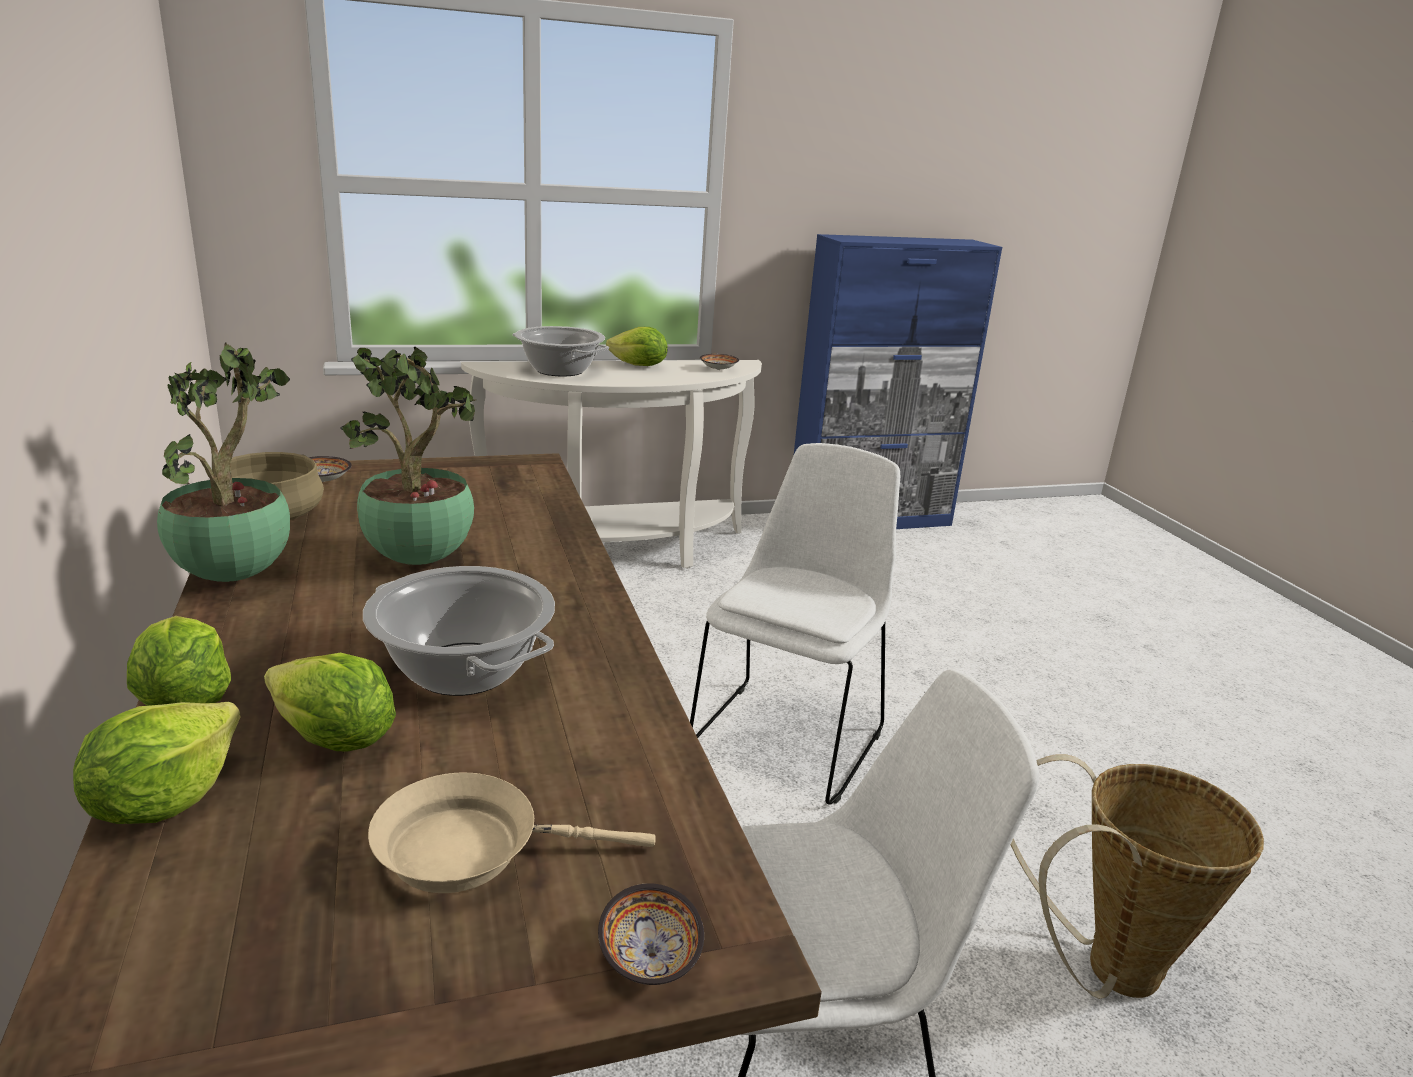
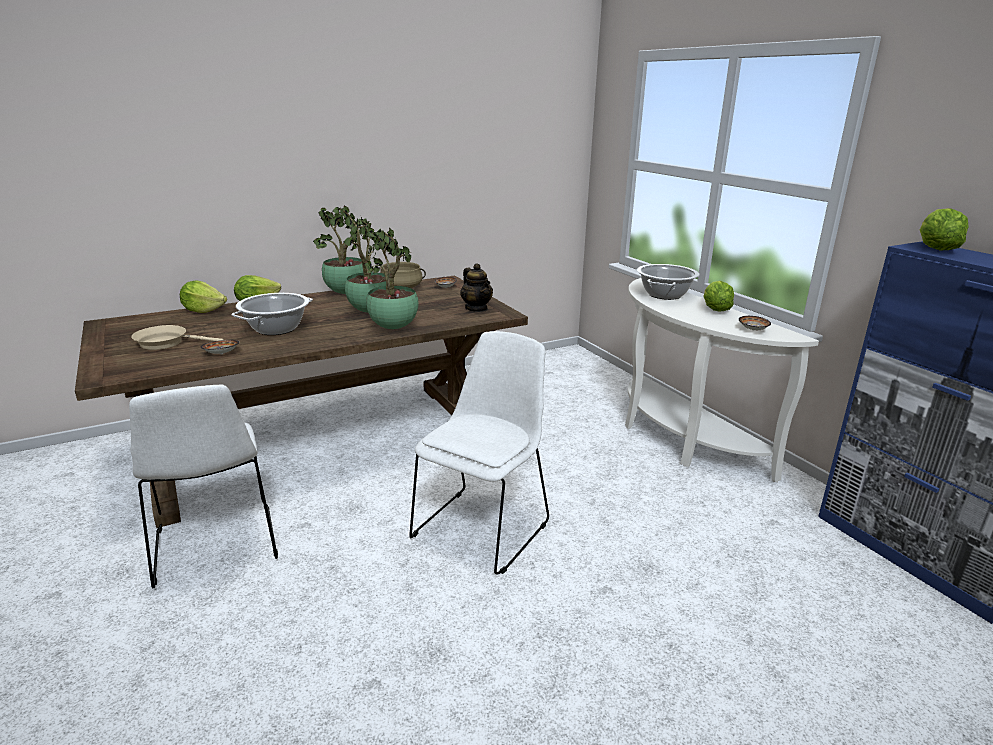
camera: 80 degrees right, 0 degrees up
lettuce [264,652,396,751] -> lettuce moved to [920,208,969,250]
beige frying pan [368,772,656,893] -> beige frying pan turned 75 degrees counterclockwise [131,325,224,350]
bowl [598,883,704,985] -> bowl moved to [201,340,239,355]
white chair [690,443,900,805] -> white chair turned 75 degrees counterclockwise [409,331,549,575]
basket [1010,754,1264,999] -> none
none -> potted plant [364,228,418,329]
none -> teapot [460,263,493,312]

